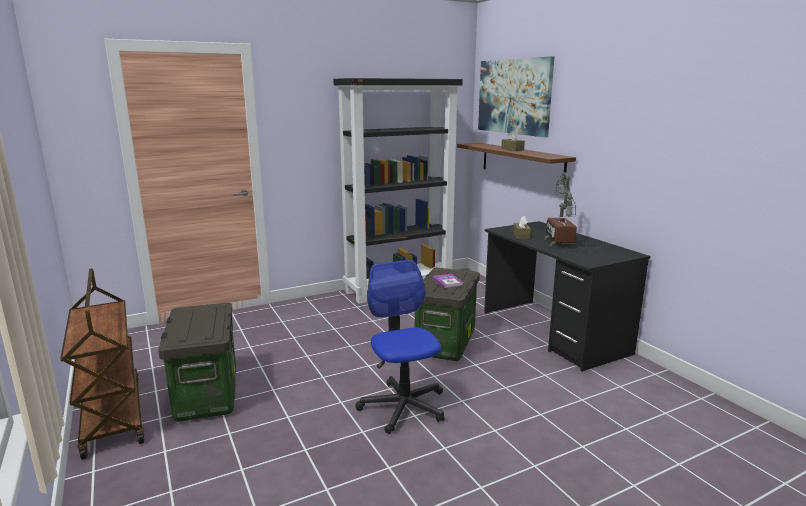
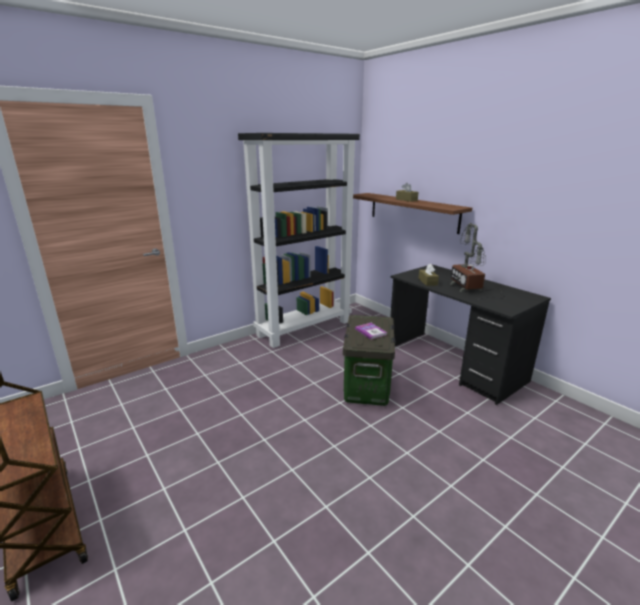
camera: 10 degrees left, 5 degrees up
storage box [158,303,236,422] -> none
office chair [356,260,444,434] -> none
picture [478,56,554,137] -> none

